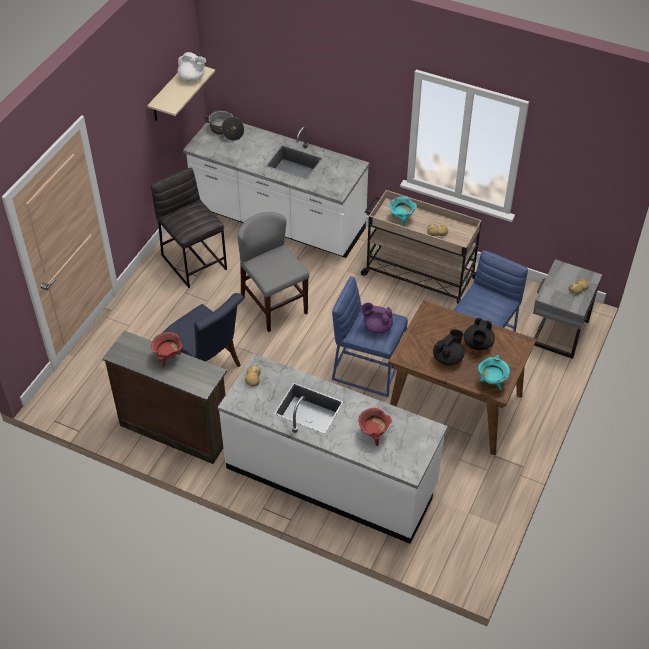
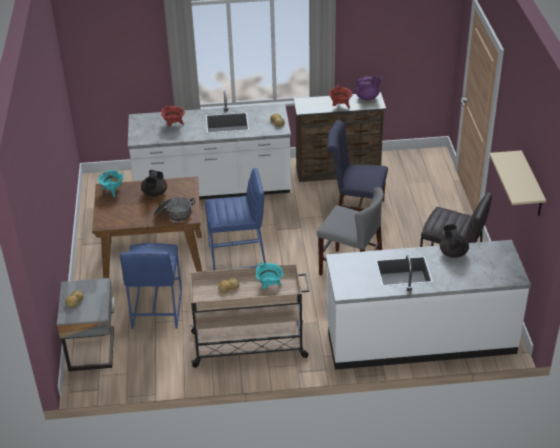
camera: 150 degrees right, 10 degrees down
white teapot [178,52,206,81] -> none
cooking pot [204,110,244,141] -> cooking pot moved to [154,197,195,221]
purple teapot [361,303,393,334] -> purple teapot moved to [356,76,382,100]
black teapot [464,318,495,350] -> black teapot moved to [440,224,469,258]

